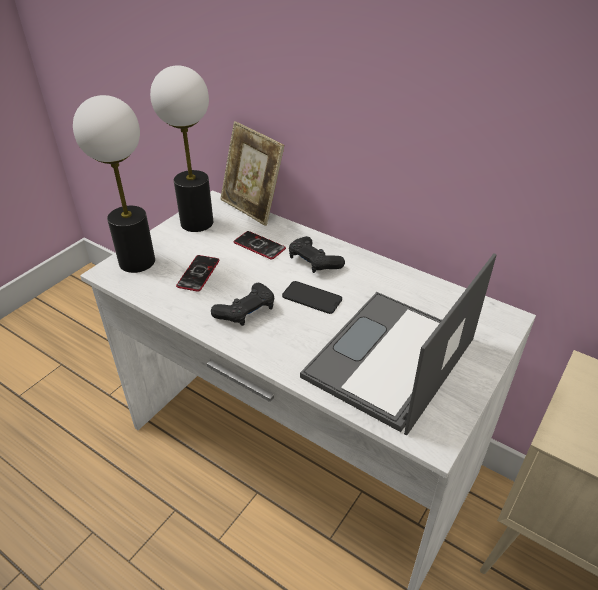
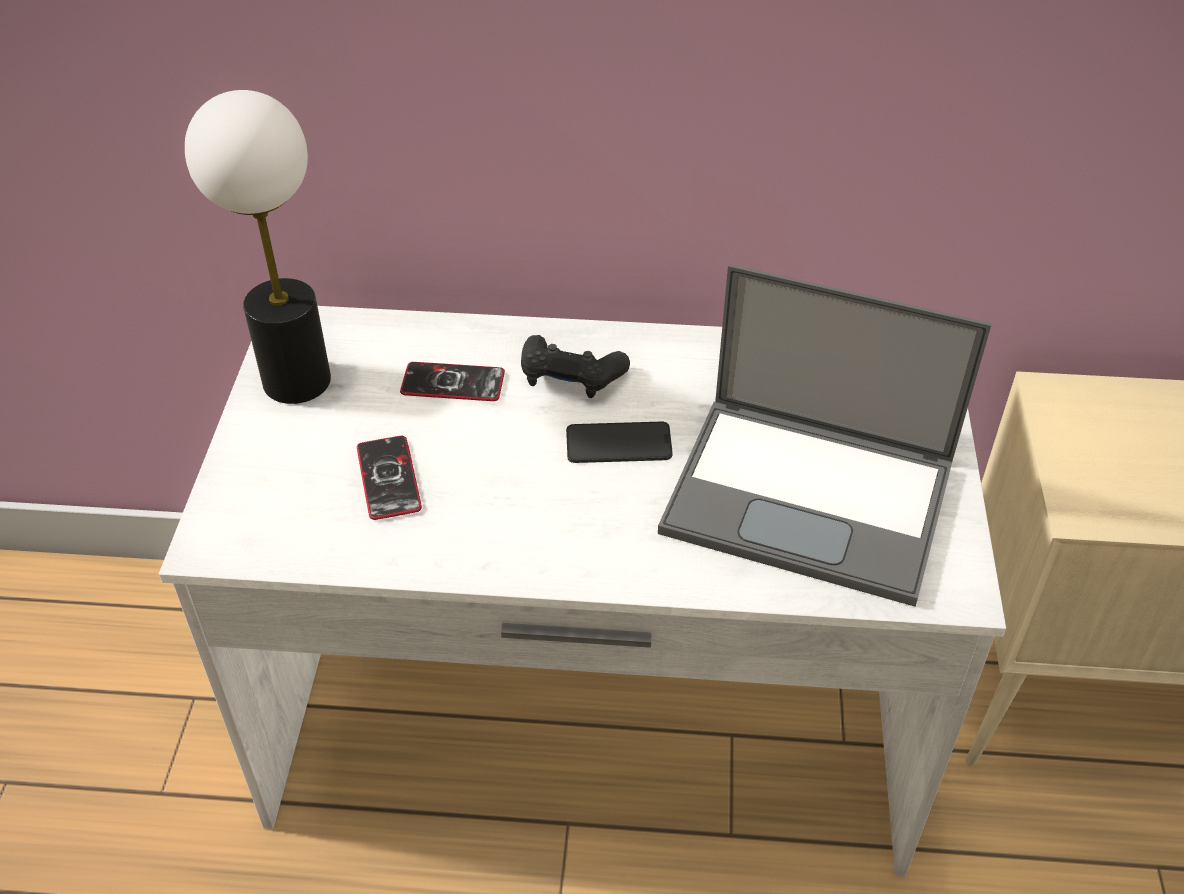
camera: 30 degrees left, 5 degrees up
table lamp [73,95,155,273] -> none
black game controller [211,283,274,326] -> none
picture frame [220,121,284,226] -> none
laptop [300,253,496,435] -> laptop turned 75 degrees counterclockwise [658,264,992,607]

